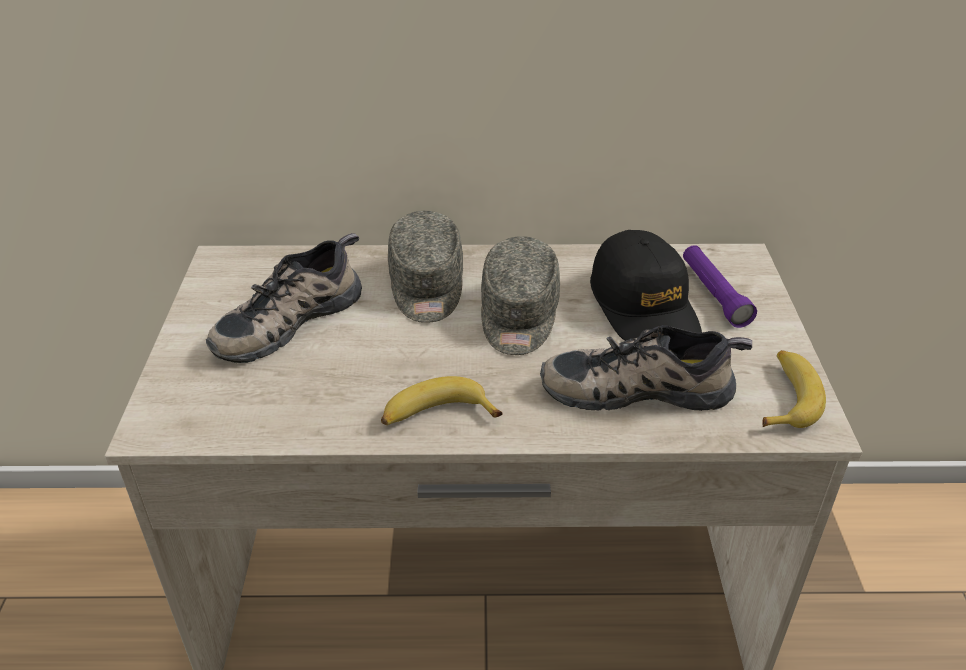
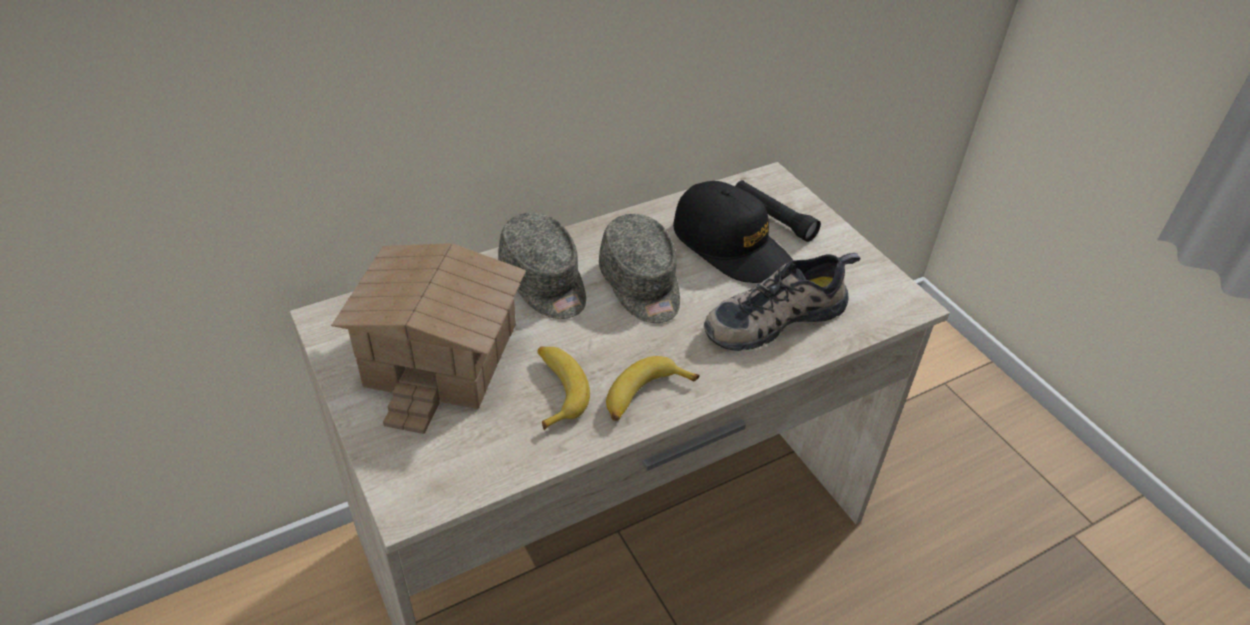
camera: 30 degrees left, 5 degrees up
shoe [206,233,362,363] -> toy house [331,243,526,434]
purple flashlight [683,245,757,328] -> black flashlight [735,180,821,242]
banana [762,350,826,428] -> banana moved to [537,346,590,430]

